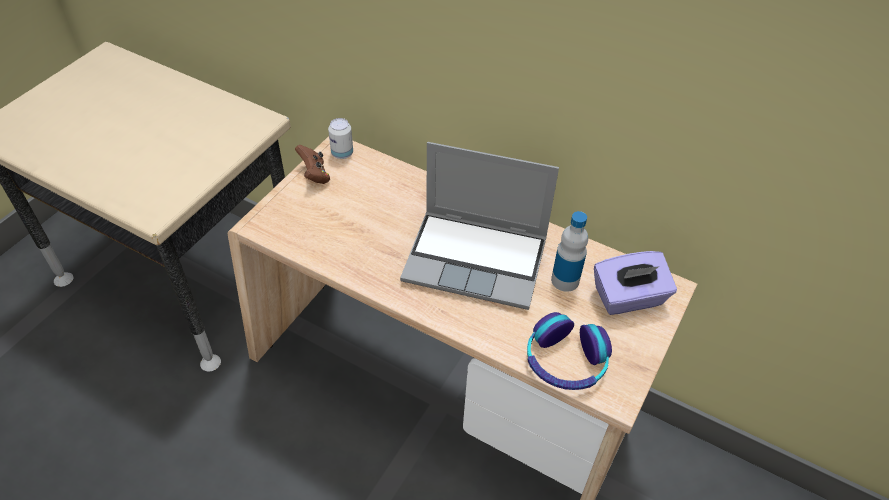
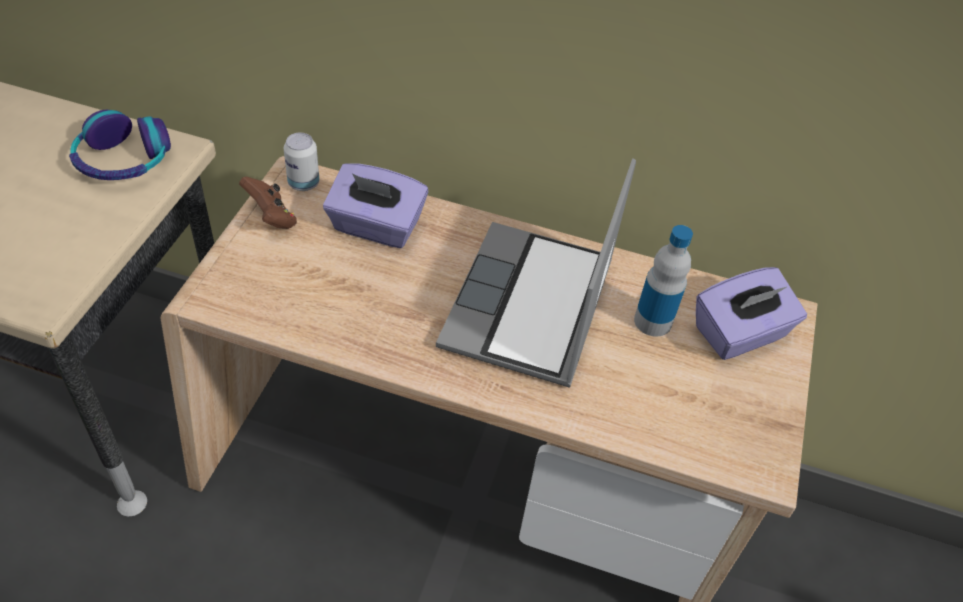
camera: 15 degrees left, 0 degrees up
laptop [400,142,559,310] -> laptop turned 105 degrees clockwise [436,158,636,388]
headphones [527,312,612,390] -> headphones moved to [69,110,171,180]
none -> purple tissue box [323,163,428,248]

